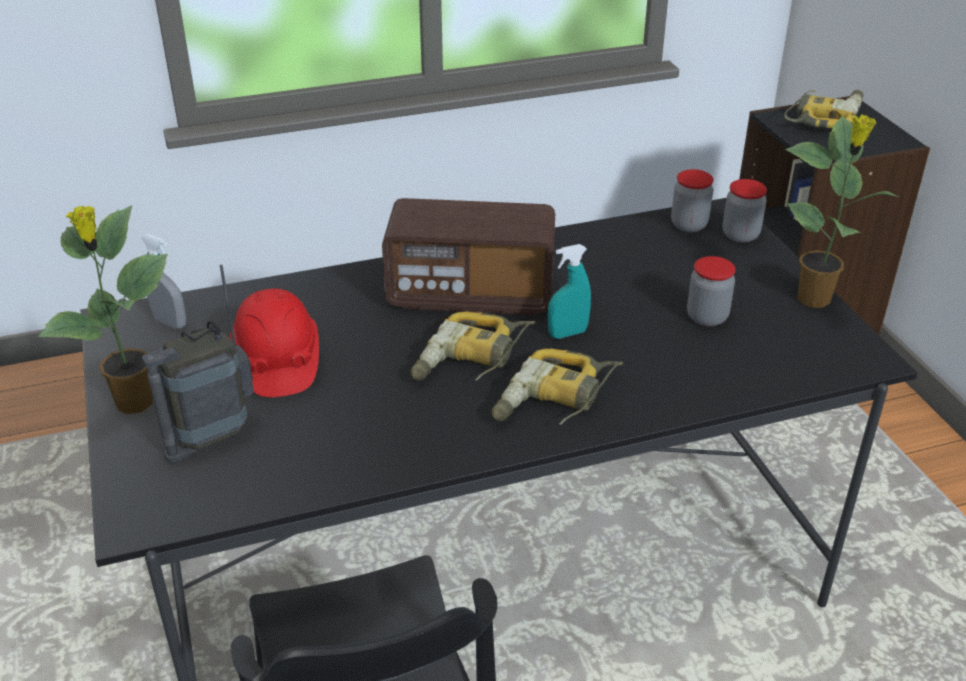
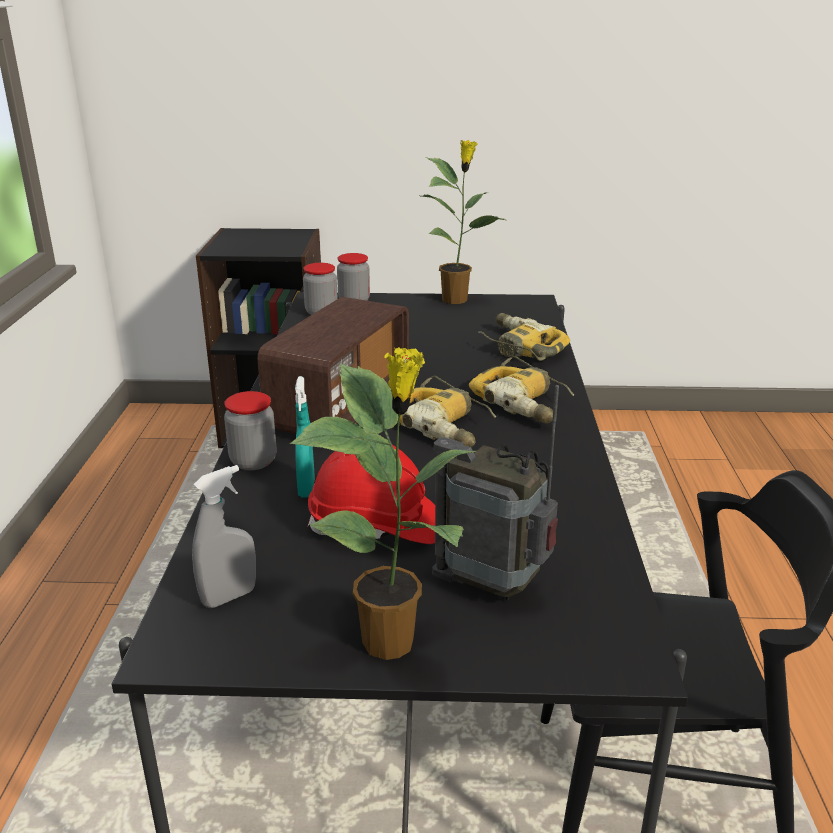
camera: 70 degrees left, 10 degrees down
radio [142,265,254,463] -> radio turned 135 degrees clockwise [432,385,559,600]
turquoise spray bottle [548,244,591,339] -> turquoise spray bottle moved to [295,376,315,498]
jar [687,256,735,327] -> jar moved to [224,391,277,470]
power drill [784,90,864,128] -> power drill moved to [478,313,570,361]

